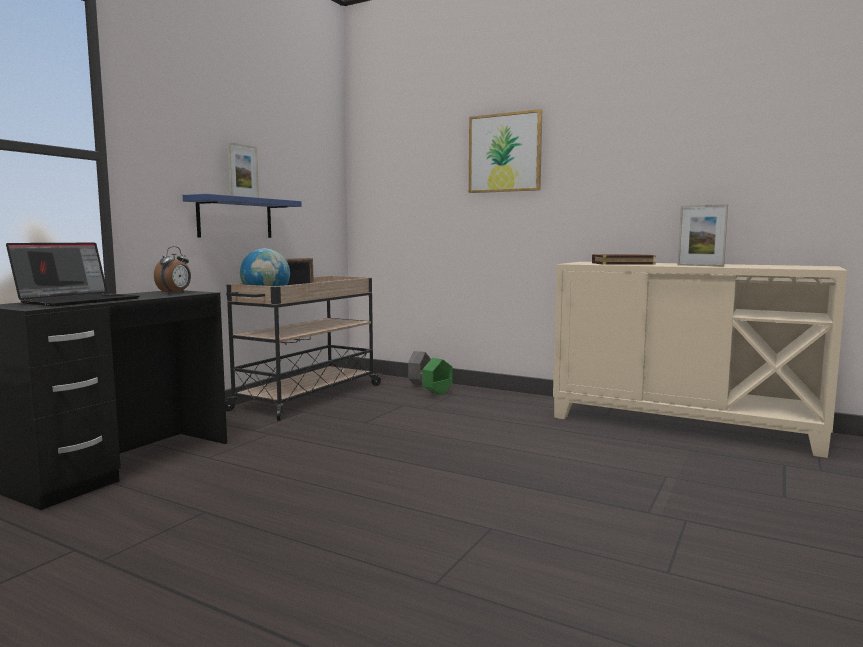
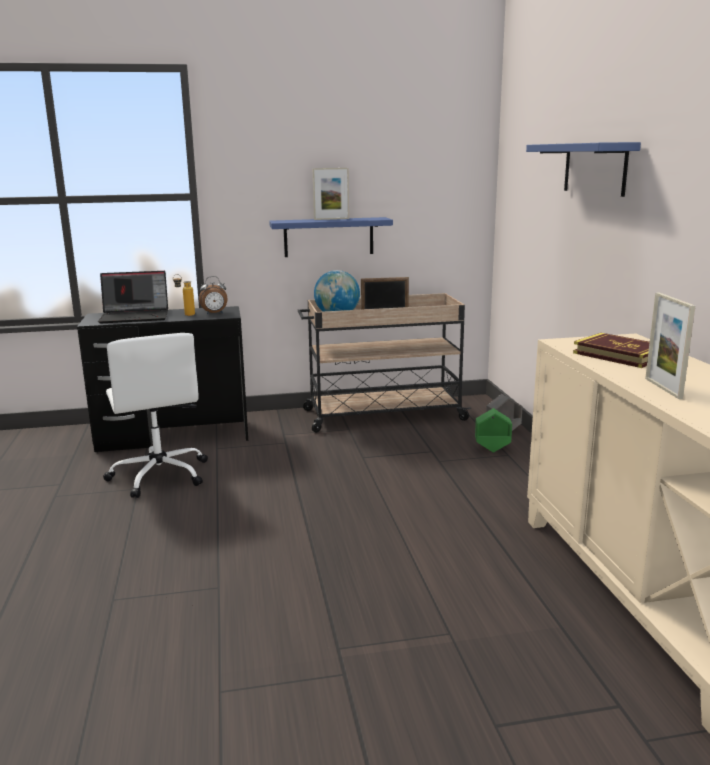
camera: 50 degrees right, 10 degrees up
picture [469,109,542,193] -> blue shelf [526,142,641,197]
none -> white office chair [103,333,208,498]
none -> bottle [173,274,195,316]

